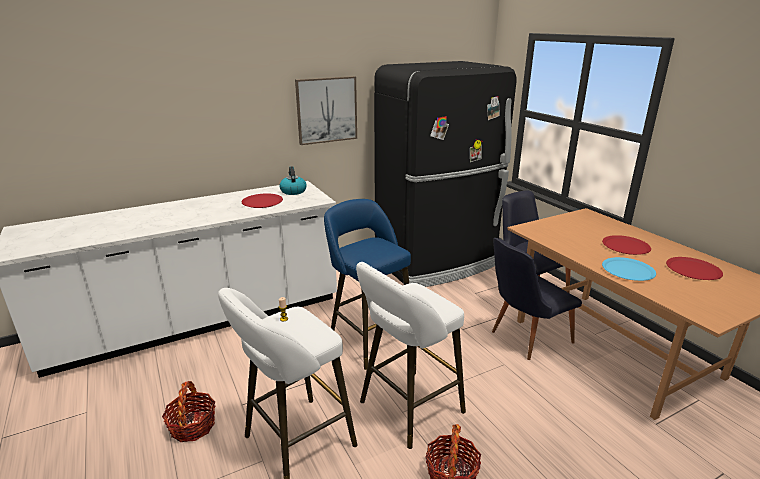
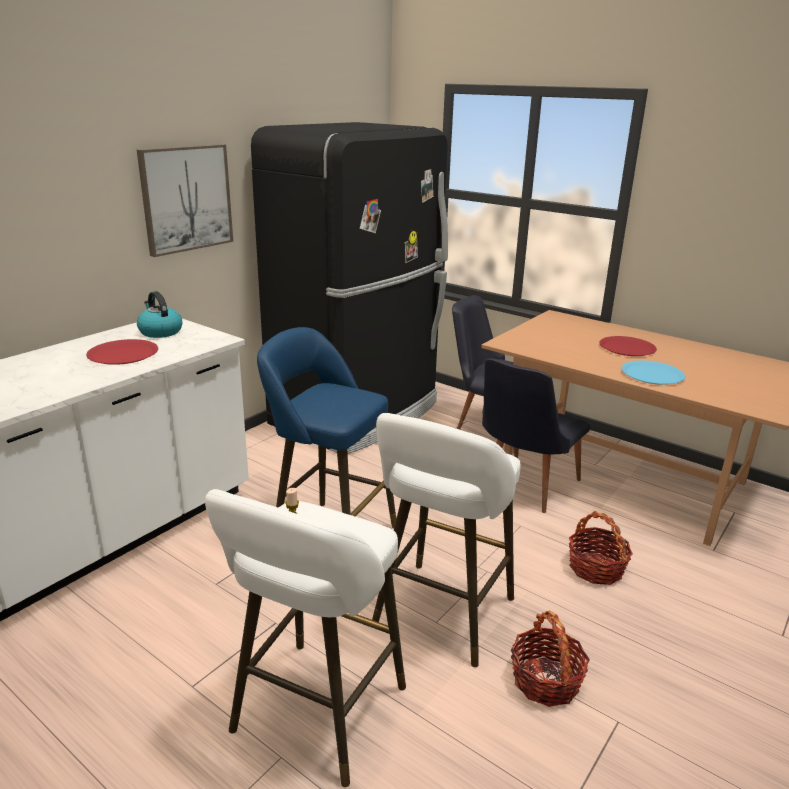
camera: 25 degrees left, 0 degrees up
basket [162,381,215,442] -> basket moved to [569,511,633,585]
red plate [666,257,723,280] -> none

